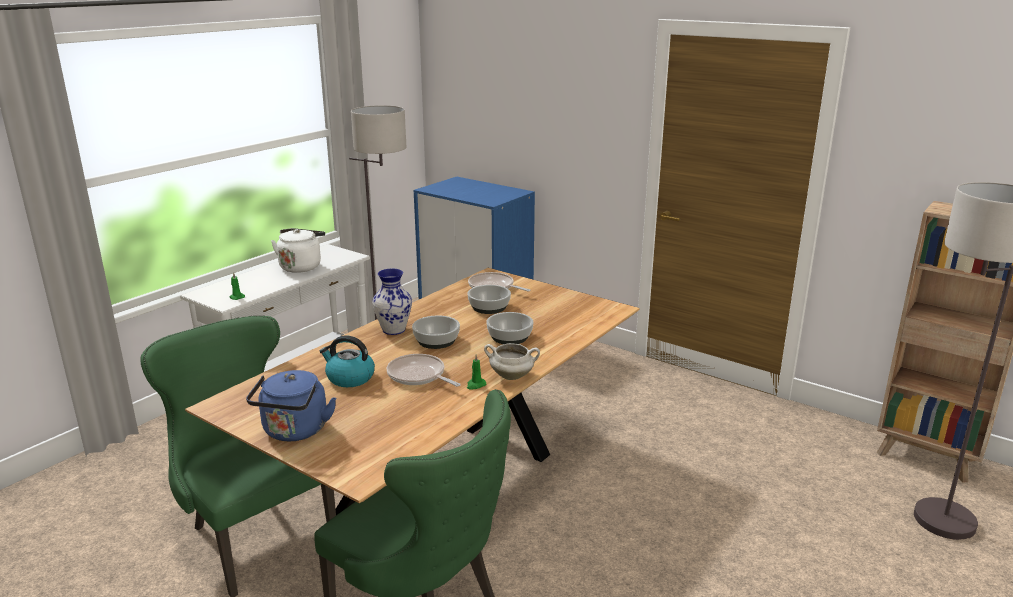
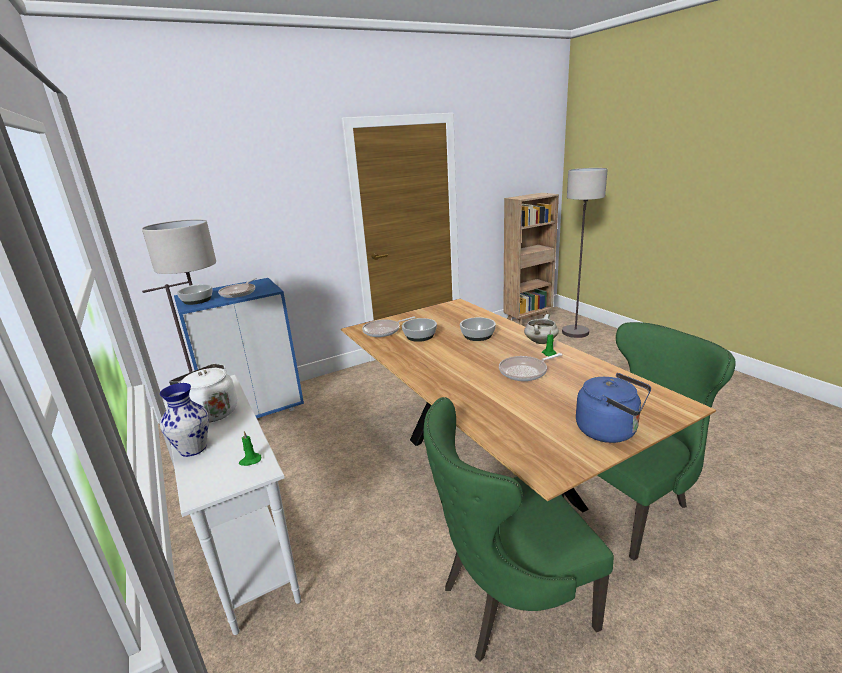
camera: 65 degrees left, 0 degrees up
kettle [319,335,375,387] -> none
vase [372,269,412,335] -> vase moved to [160,383,209,457]
bowl [412,315,460,349] -> bowl moved to [177,285,213,305]
none -> frying pan [218,278,257,298]

